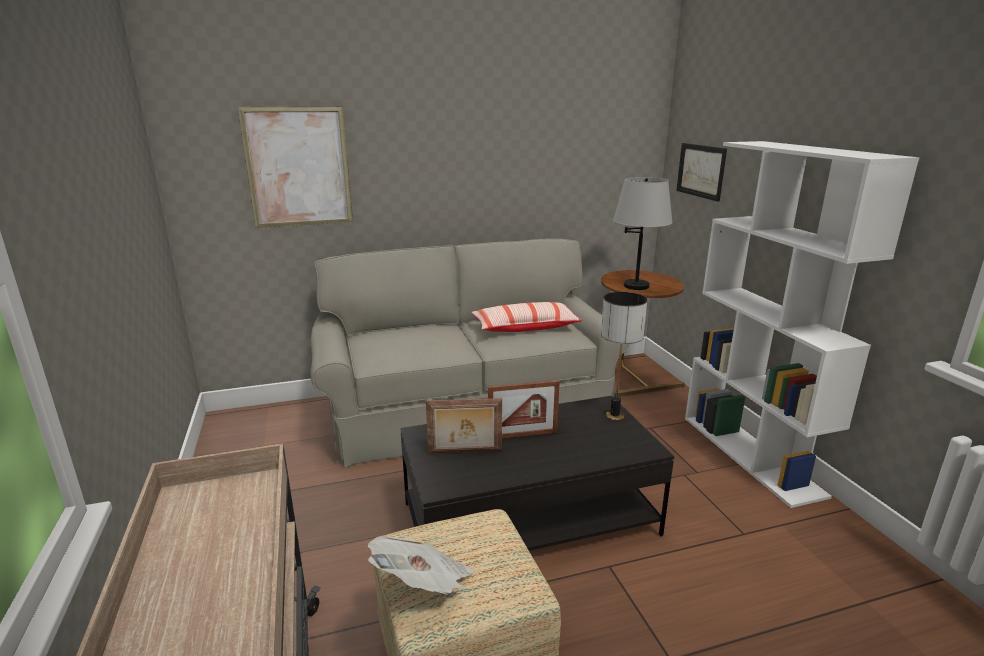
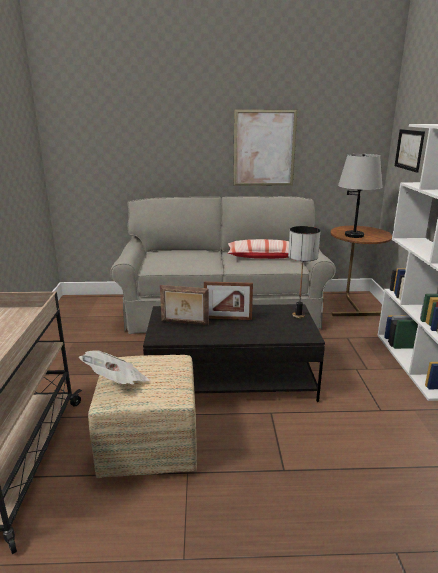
camera: 15 degrees right, 0 degrees up
picture [237,106,353,228] -> picture moved to [233,109,298,186]

